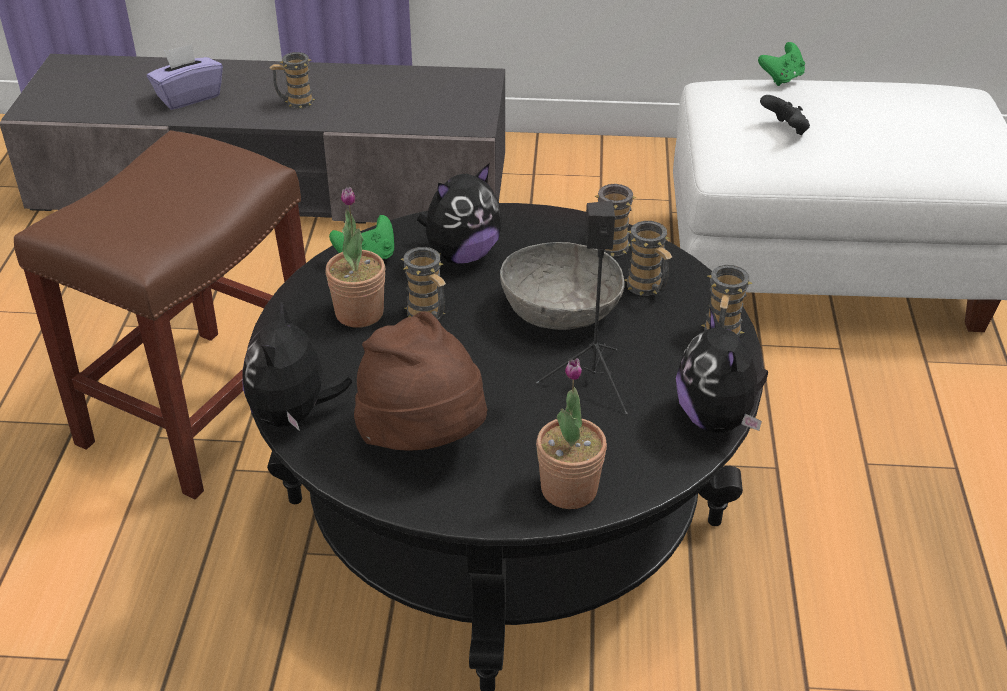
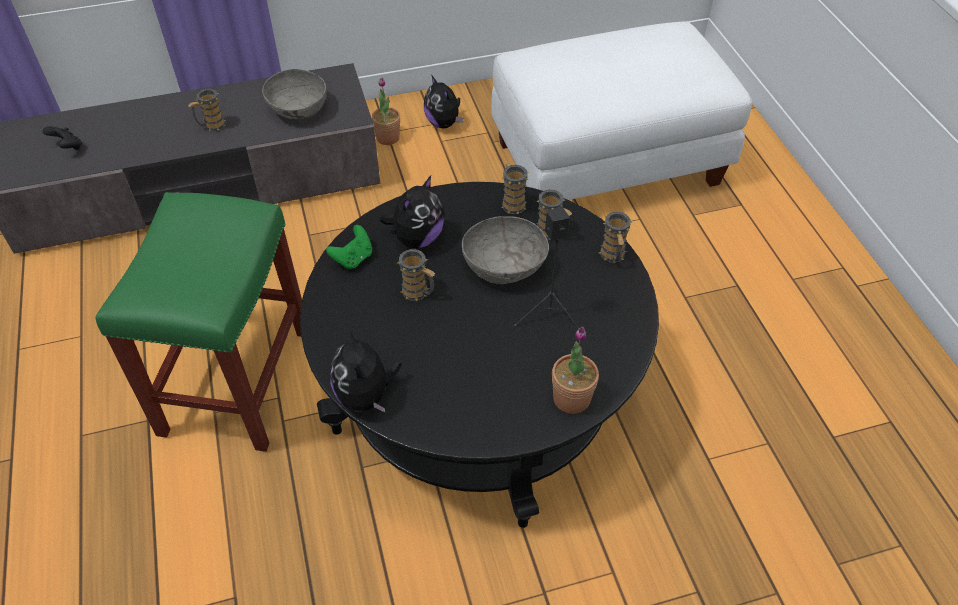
camera: 20 degrees left, 10 degrees up
brown stool [14,130,306,499] -> green stool [95,192,302,452]
purple tissue box [147,44,223,110] -> none
potted plant [325,187,385,328] -> potted plant moved to [372,78,400,145]
brown hat [354,311,488,450] -> none
plush toy [676,307,768,433] -> plush toy moved to [424,76,463,128]
green game controller [758,42,805,86] -> none
black game controller [760,95,810,135] -> black game controller moved to [42,126,82,150]
none -> grey bowl [262,69,327,119]

